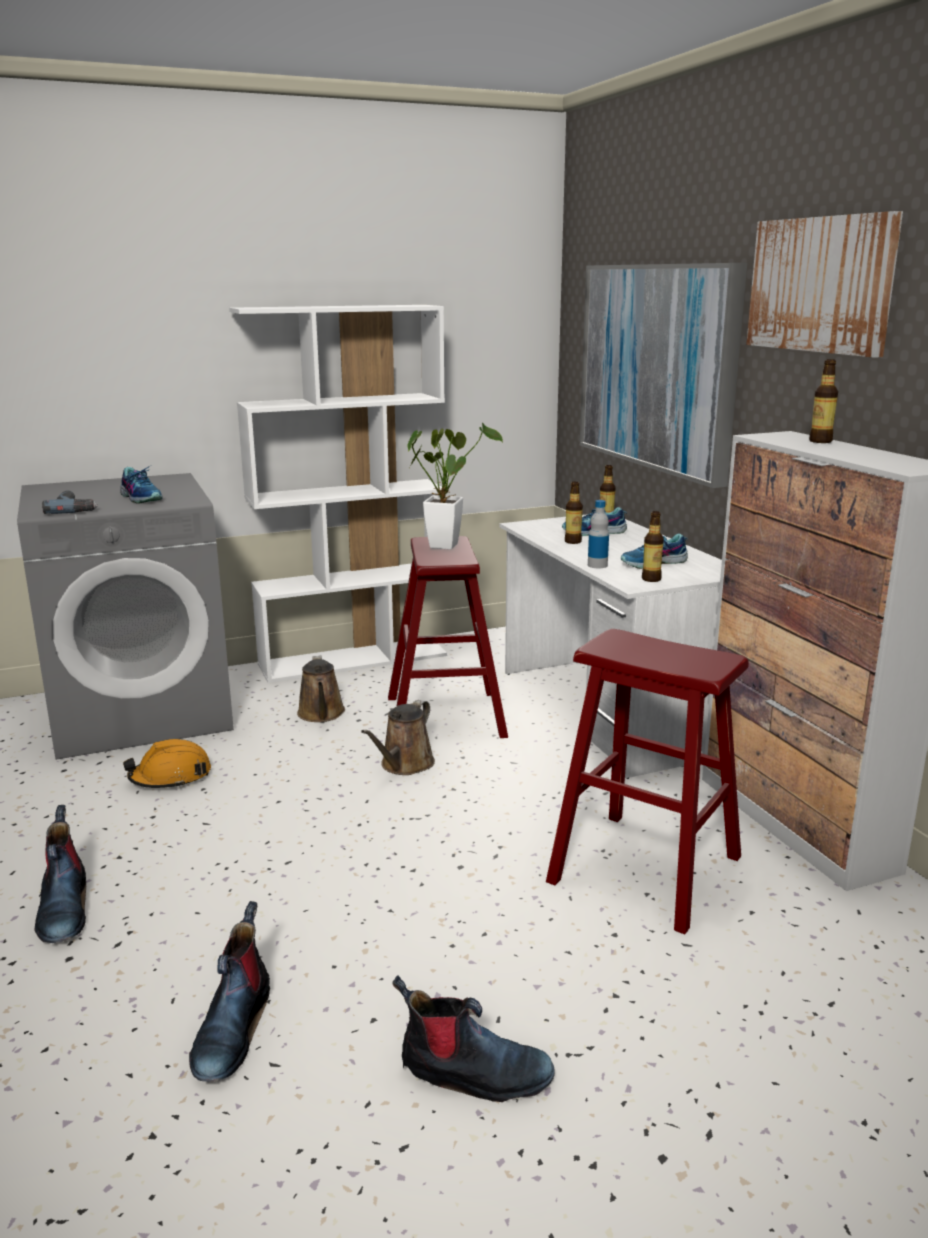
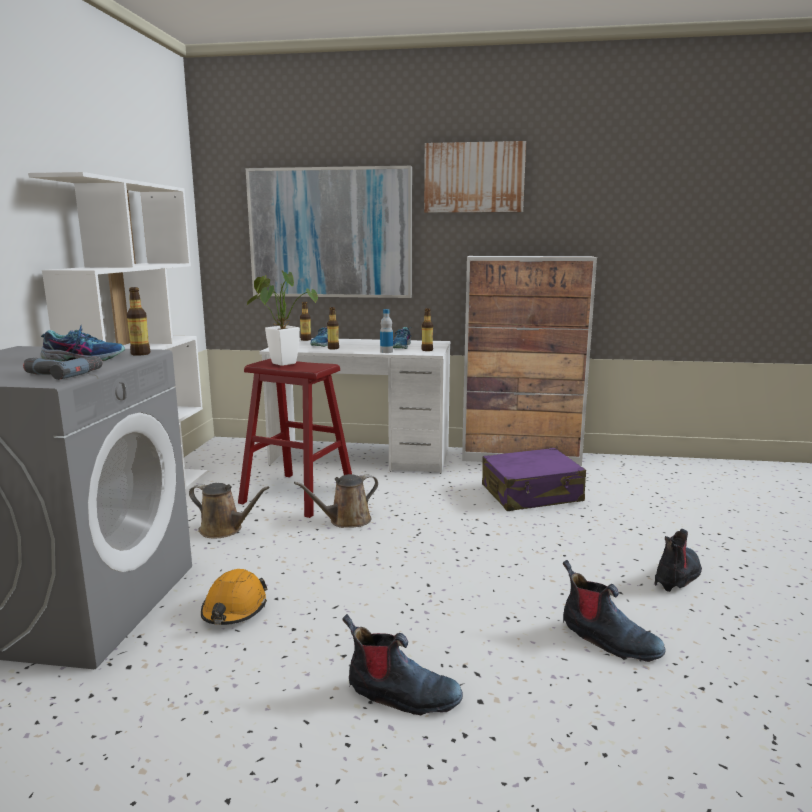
camera: 60 degrees left, 5 degrees down
brown watering can [361,700,435,775] -> brown watering can turned 90 degrees clockwise [294,474,378,528]
red stool [546,629,749,934] -> purple suitcase [482,448,586,511]
bottle [809,359,838,443] -> bottle moved to [127,287,150,356]

